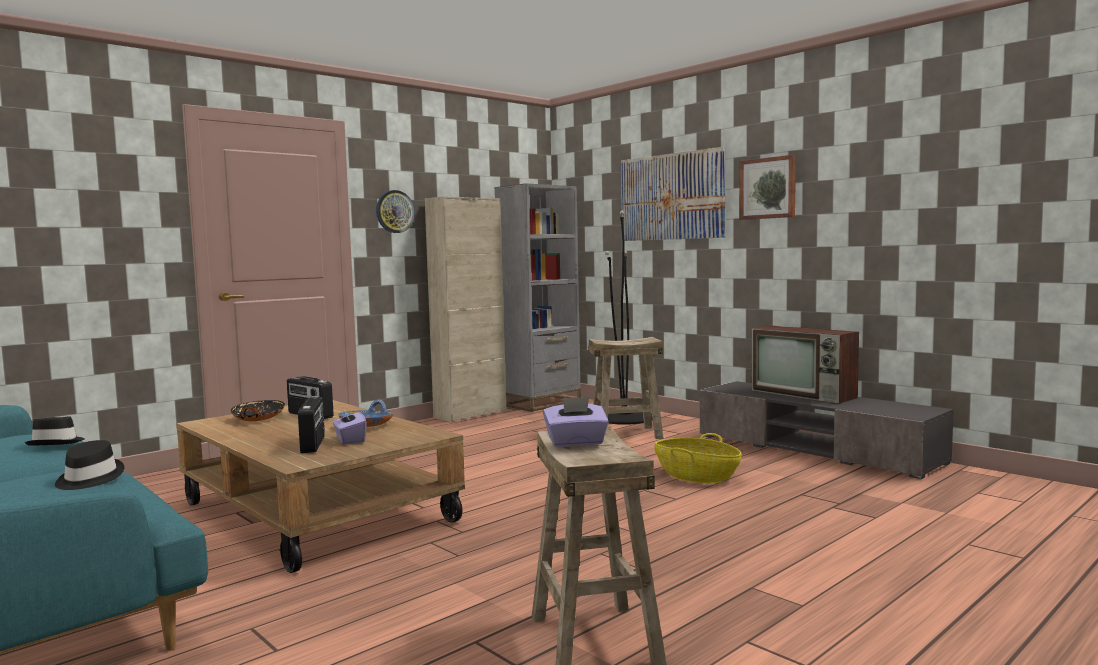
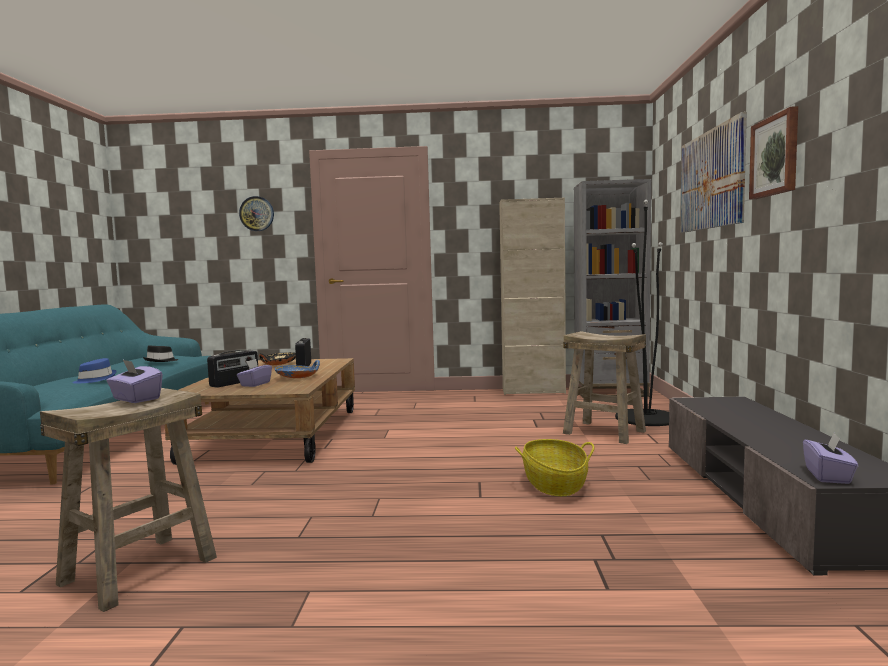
camera: 45 degrees right, 0 degrees up
black hat [55,440,124,490] -> blue hat [72,358,116,383]
wall clock [376,190,415,233] -> wall clock moved to [239,196,274,231]
television [752,326,859,404] -> none
none -> purple tissue box [803,433,858,484]

